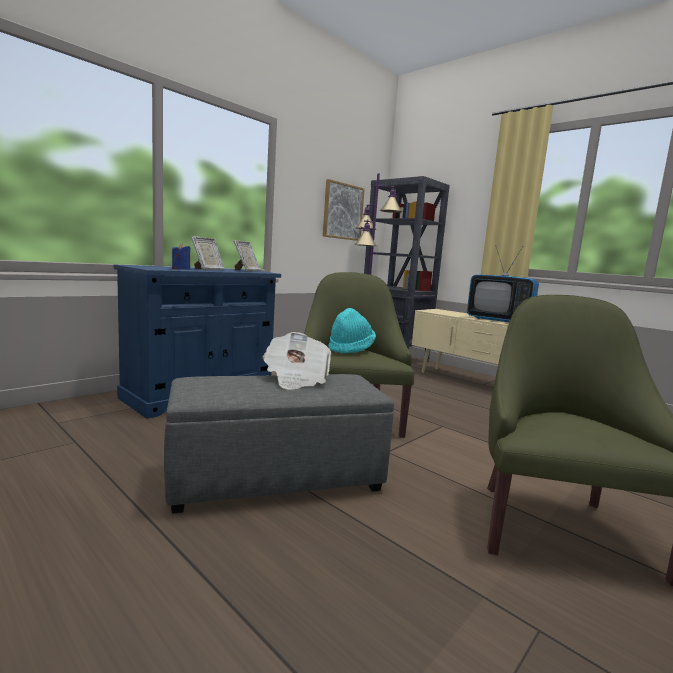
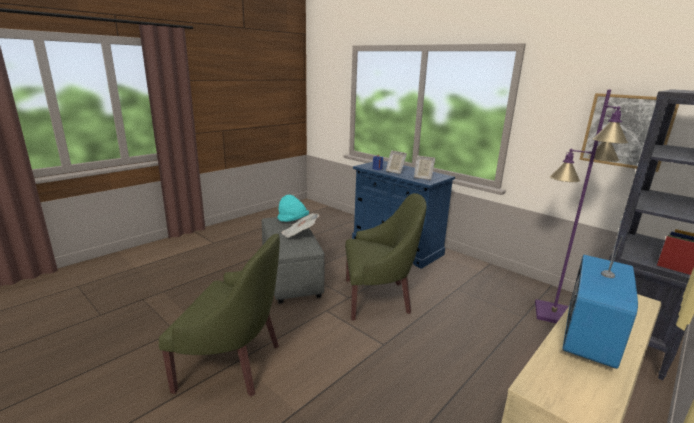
camera: 90 degrees right, 10 degrees up
turquoise hat [328,308,376,354] -> turquoise hat moved to [277,195,309,222]

